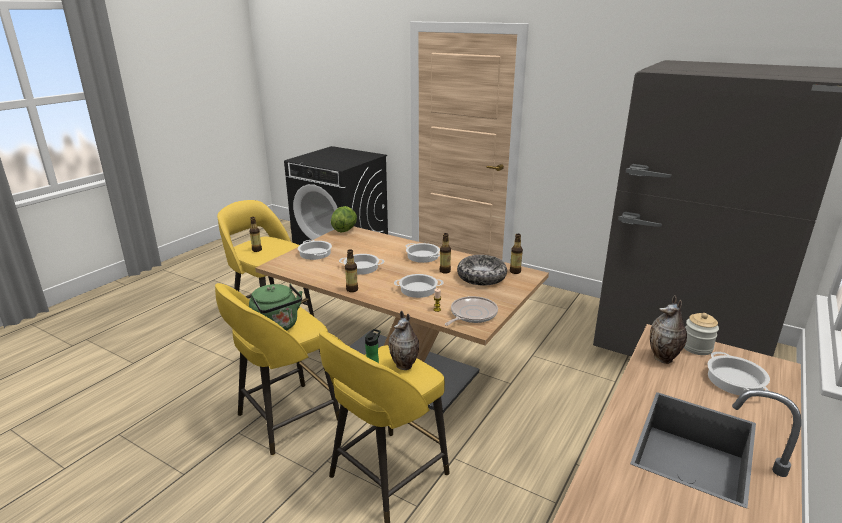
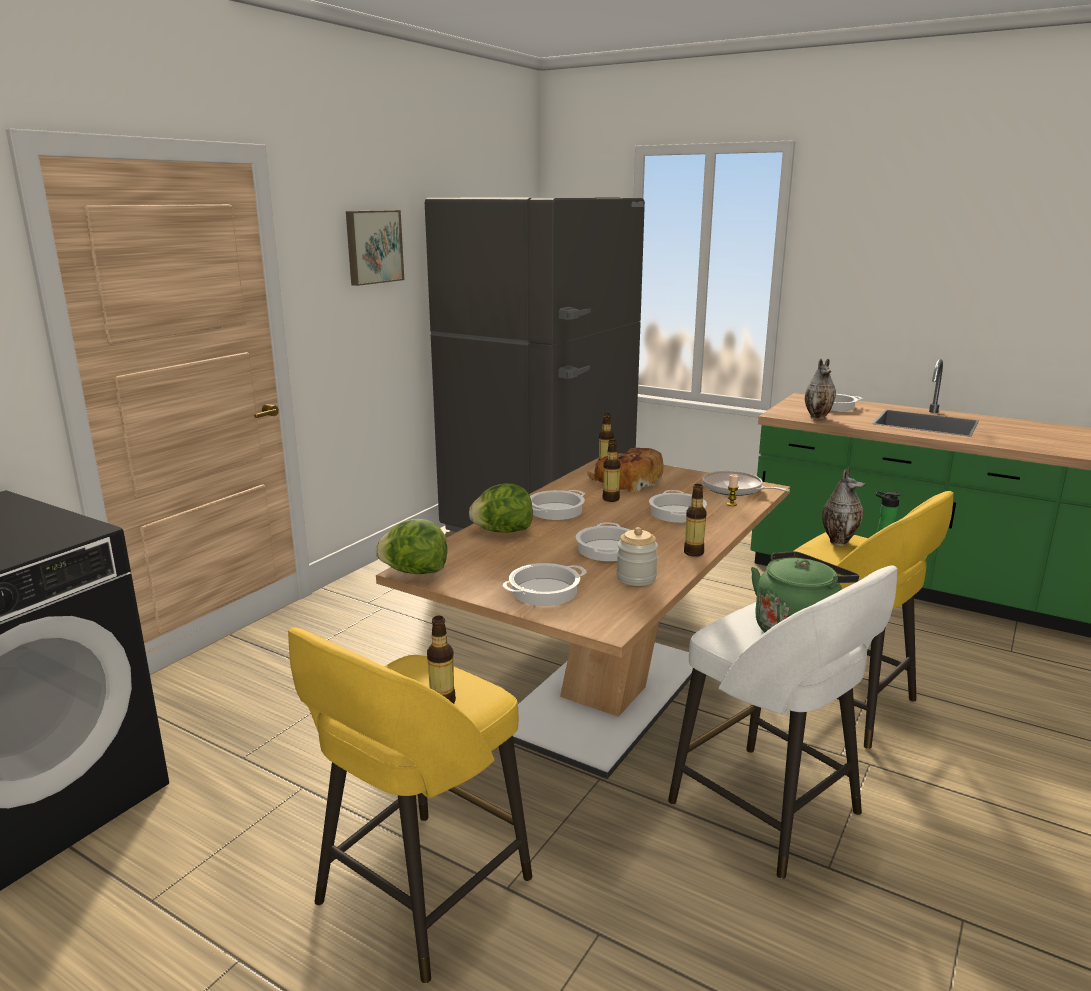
camera: 90 degrees left, 5 degrees down
yellow stool [215,283,340,455] -> white stool [668,565,898,879]
bowl [457,255,507,286] -> bread [587,448,663,492]
jar [684,313,719,355] -> jar moved to [617,527,658,586]
none -> picture [346,210,404,286]
none -> lettuce [469,483,533,533]

